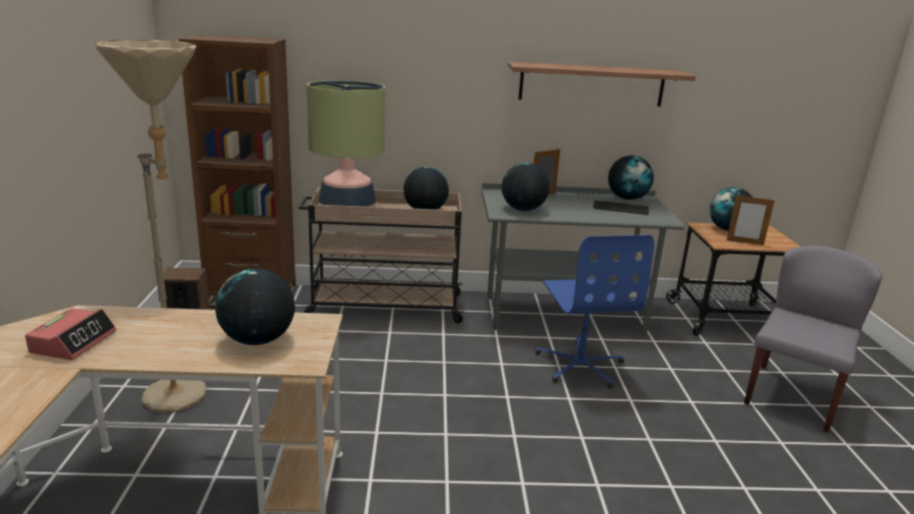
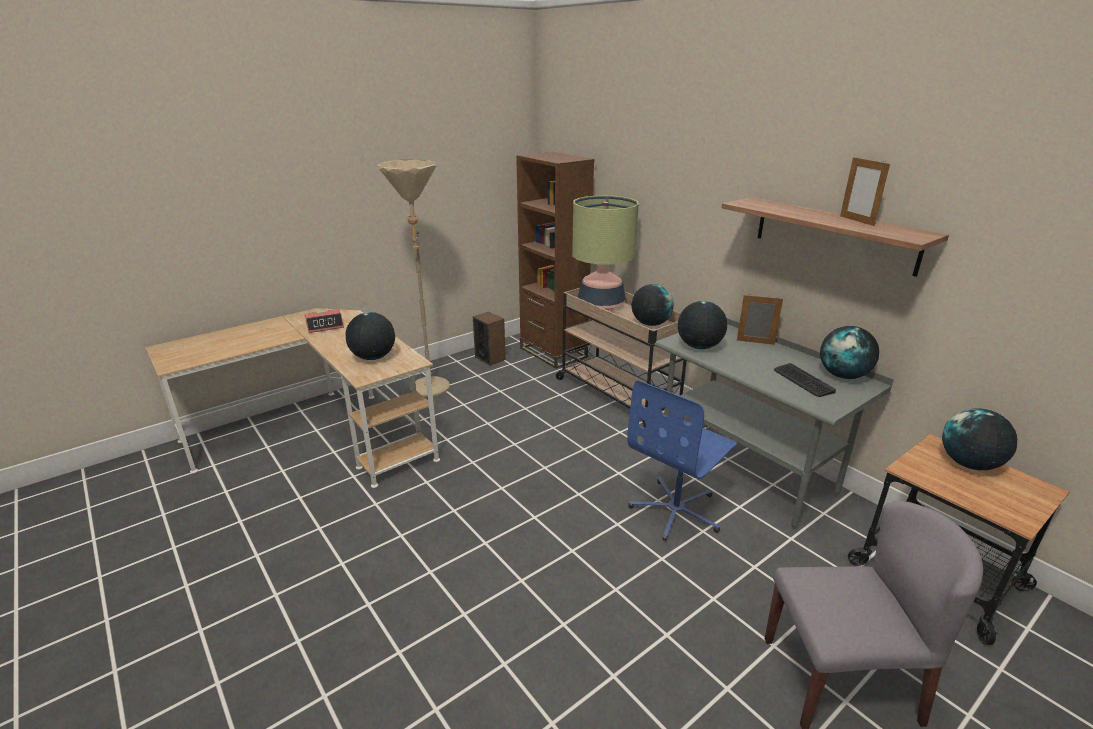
camera: 55 degrees right, 5 degrees up
picture frame [727,196,775,245] -> picture frame moved to [840,156,890,226]

